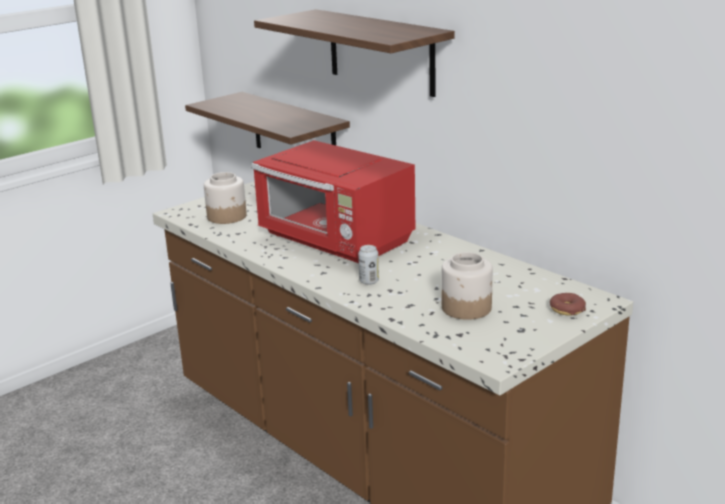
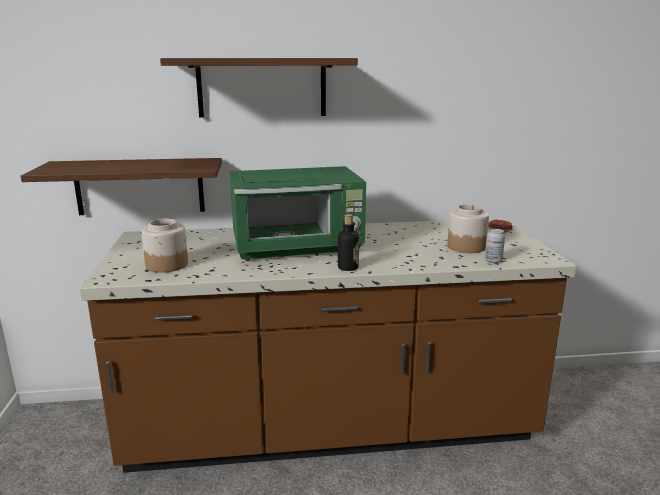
camera: 55 degrees left, 5 degrees down
red microwave [251,140,415,263] -> green microwave [230,166,366,261]
can [358,245,379,285] -> can moved to [485,229,505,263]
none -> bottle [338,214,359,271]

